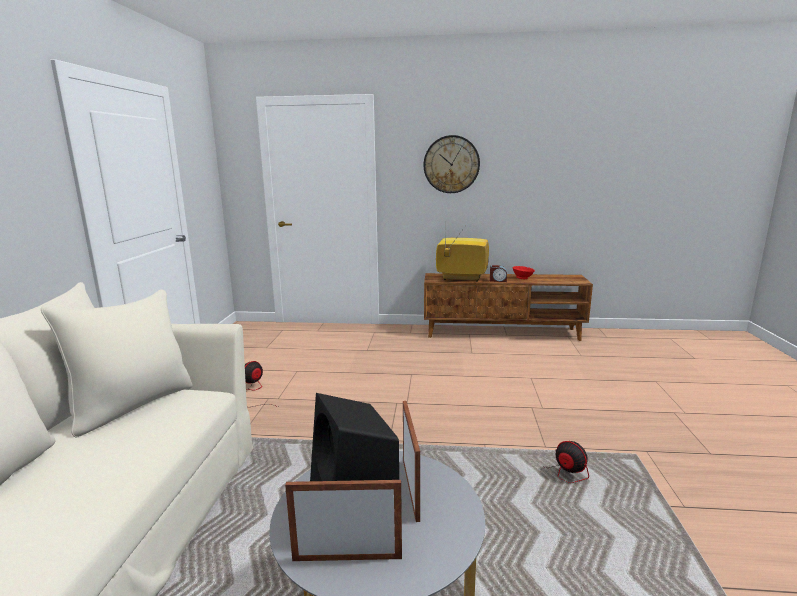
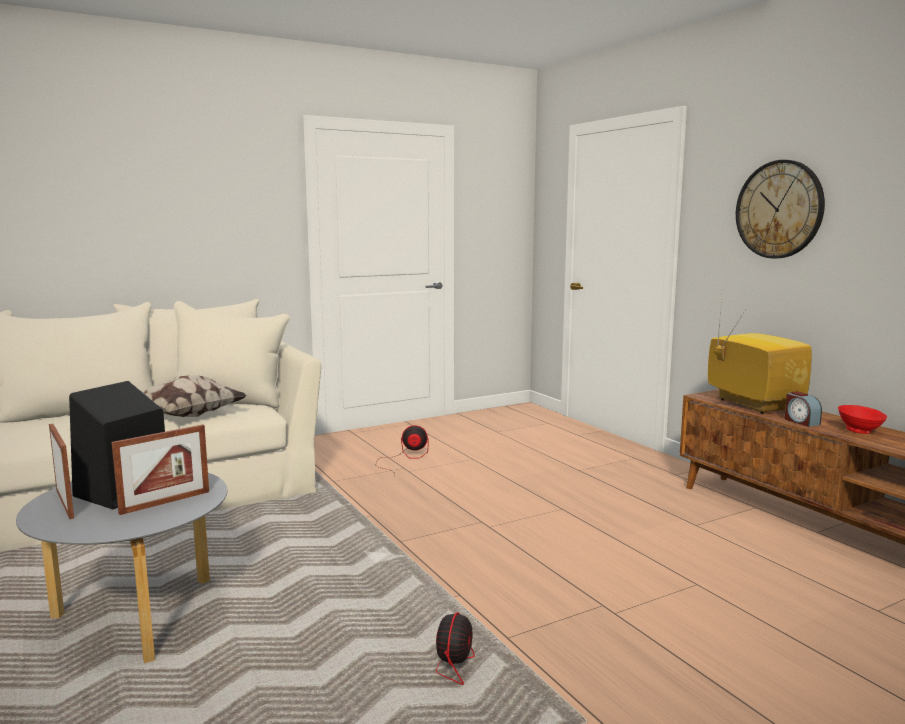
camera: 55 degrees right, 5 degrees down
none -> pillow [143,375,248,417]

